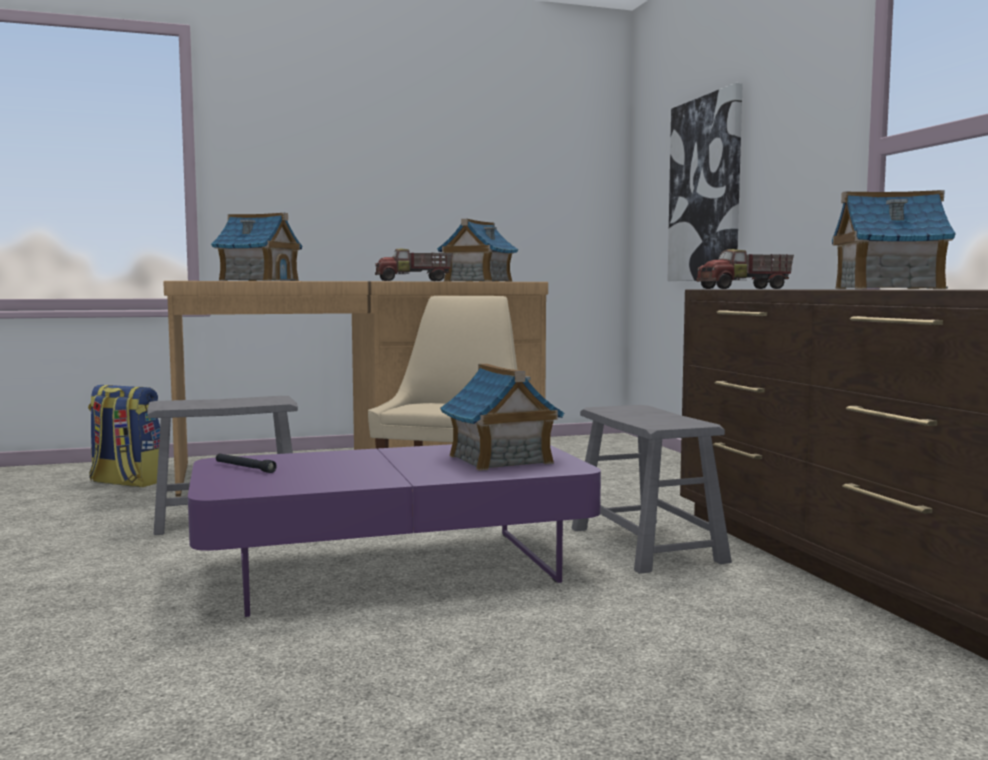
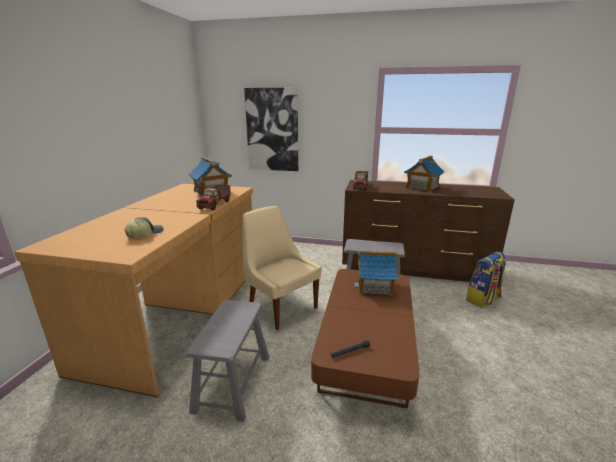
camera: 60 degrees left, 15 degrees up
backpack [88,385,160,487] -> backpack moved to [466,251,506,308]
purple coffee table [188,444,601,617] -> brown coffee table [311,269,420,408]
toy house [211,213,302,281] -> cap [124,217,164,239]

